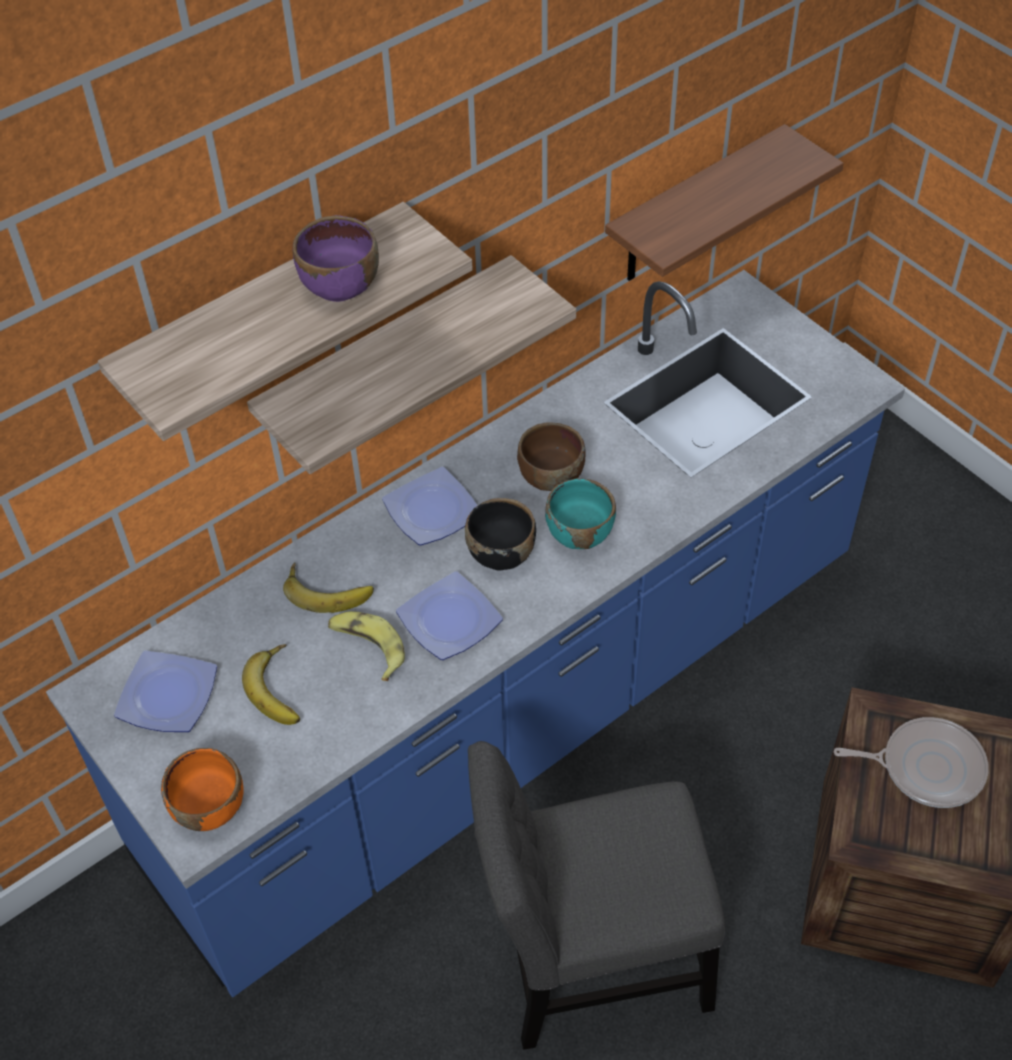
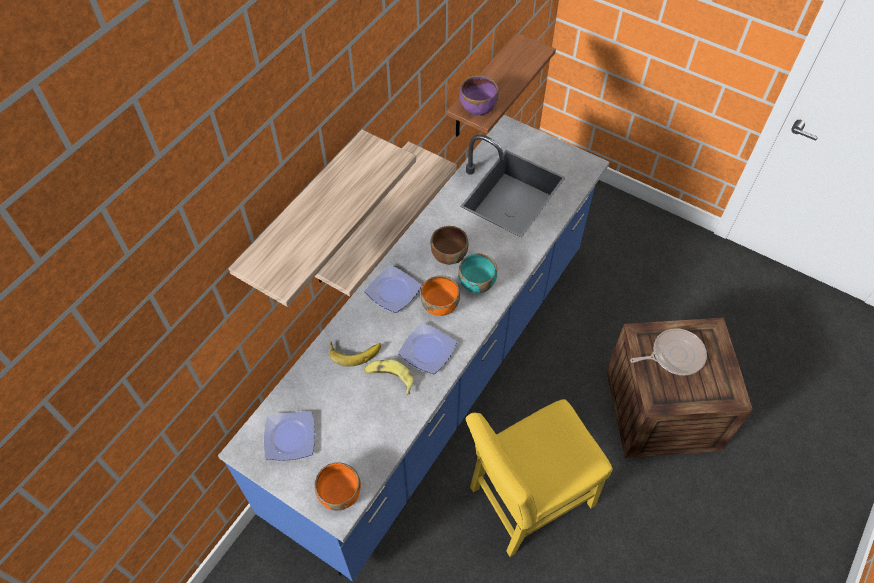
camera: 20 degrees left, 5 degrees up
banana [242,644,300,725] -> none
purple bowl [293,215,379,302] -> purple bowl moved to [460,76,499,116]
black bowl [465,498,536,571] -> orange bowl [420,275,460,316]
grey chair [468,741,725,1050] -> yellow chair [466,399,613,557]

